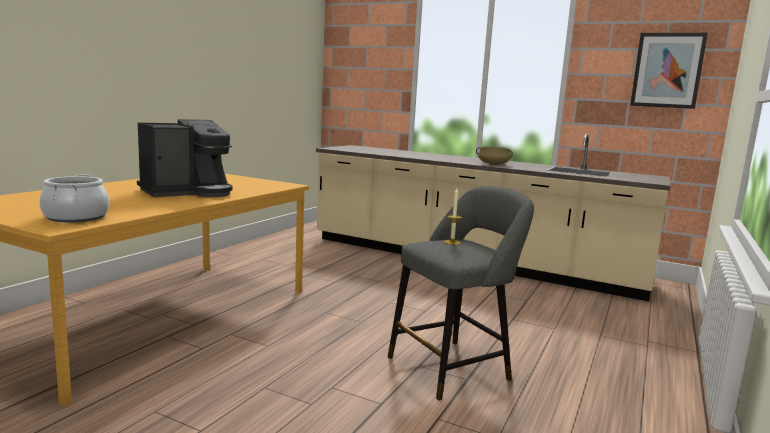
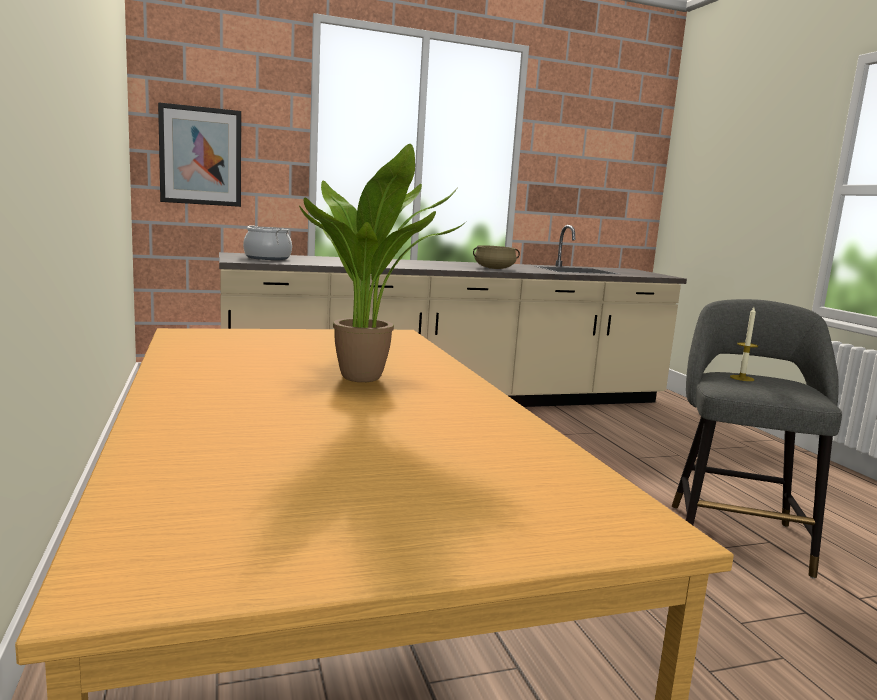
camera: 45 degrees left, 0 degrees up
cooking pot [39,174,109,223] -> cooking pot moved to [243,226,292,260]
coffee machine [137,119,233,197] -> potted plant [299,144,463,382]
picture [630,33,708,109] -> picture moved to [158,102,241,207]

